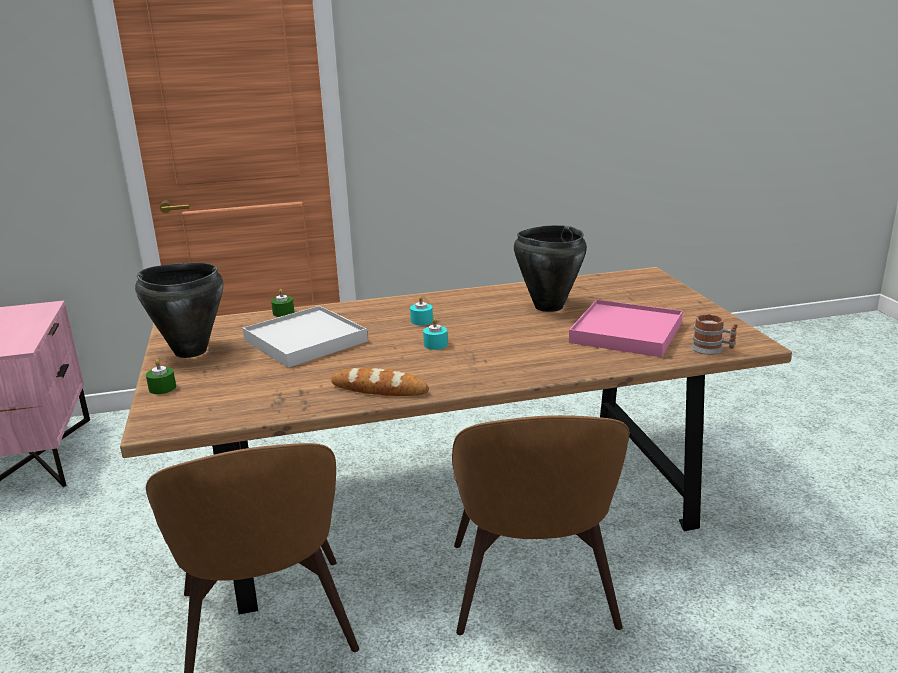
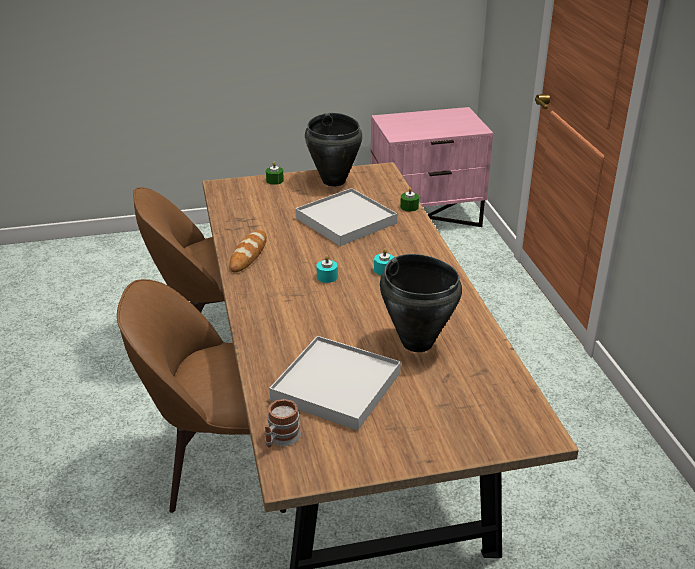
camera: 90 degrees right, 10 degrees up
pink tray [569,299,683,357] -> white tray [269,336,401,431]

